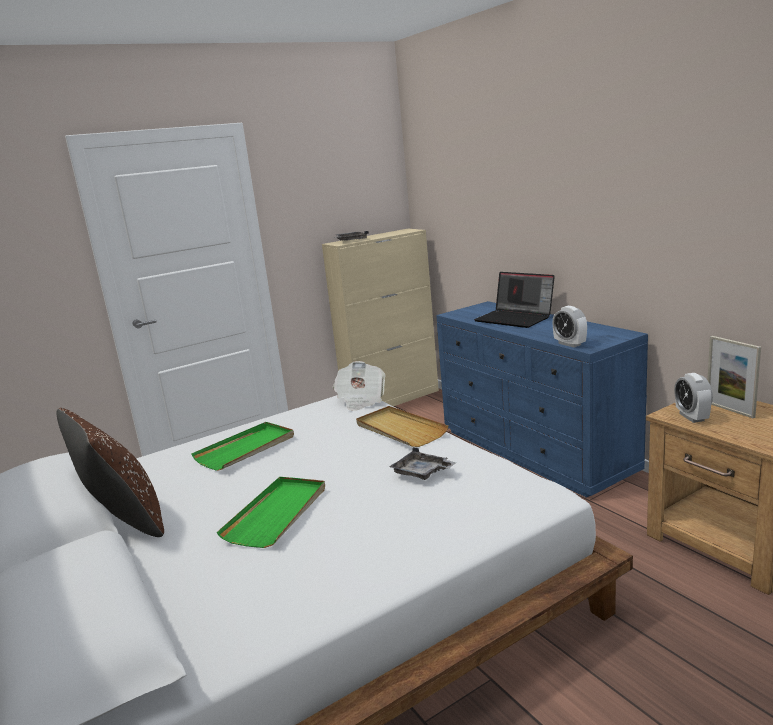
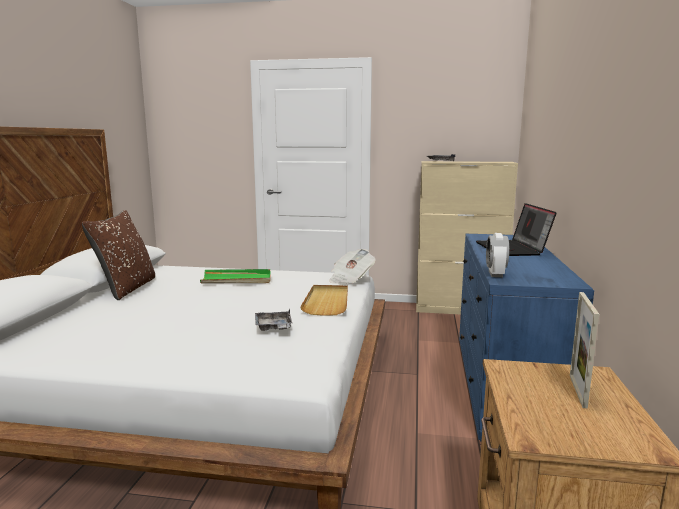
camera: 40 degrees right, 5 degrees down
green tray [217,477,325,548] -> none
alarm clock [674,373,713,423] -> none

